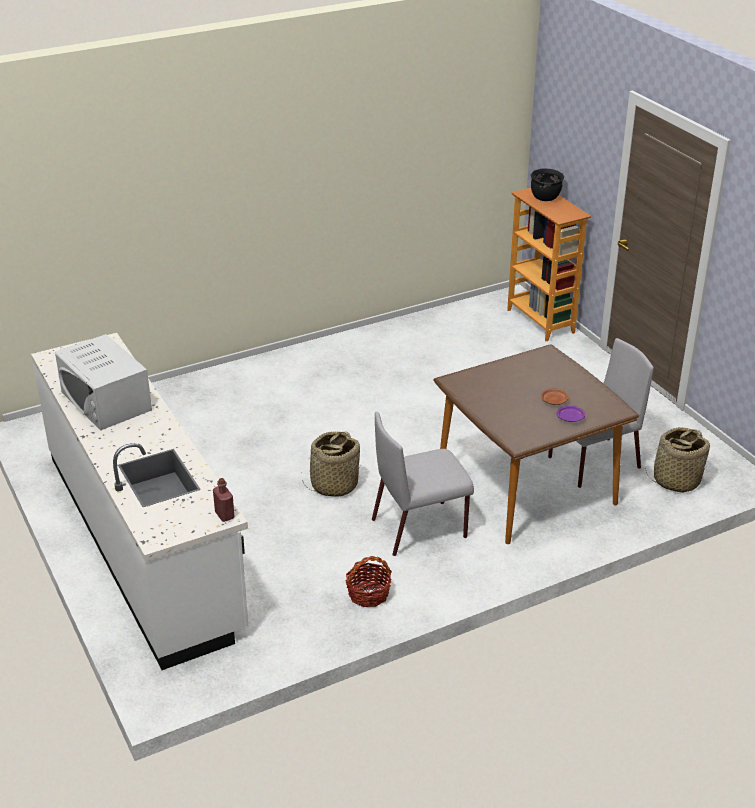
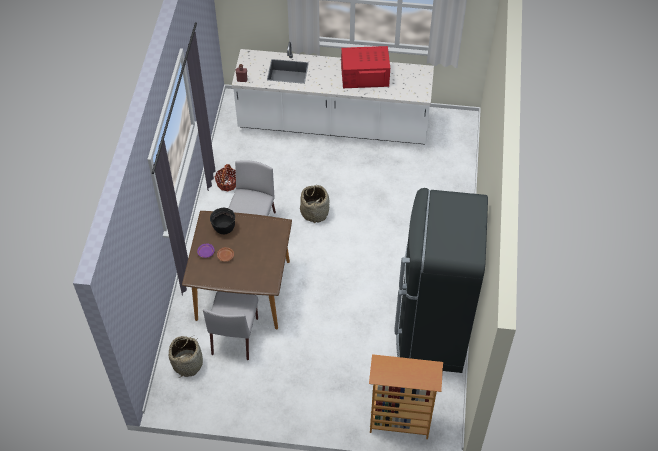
camera: 125 degrees right, 20 degrees up
white microwave [55,334,152,430] -> red microwave [341,46,390,88]
black cooking pot [531,168,564,201] -> black cooking pot moved to [210,208,235,234]
none -> black fridge [394,188,488,373]

